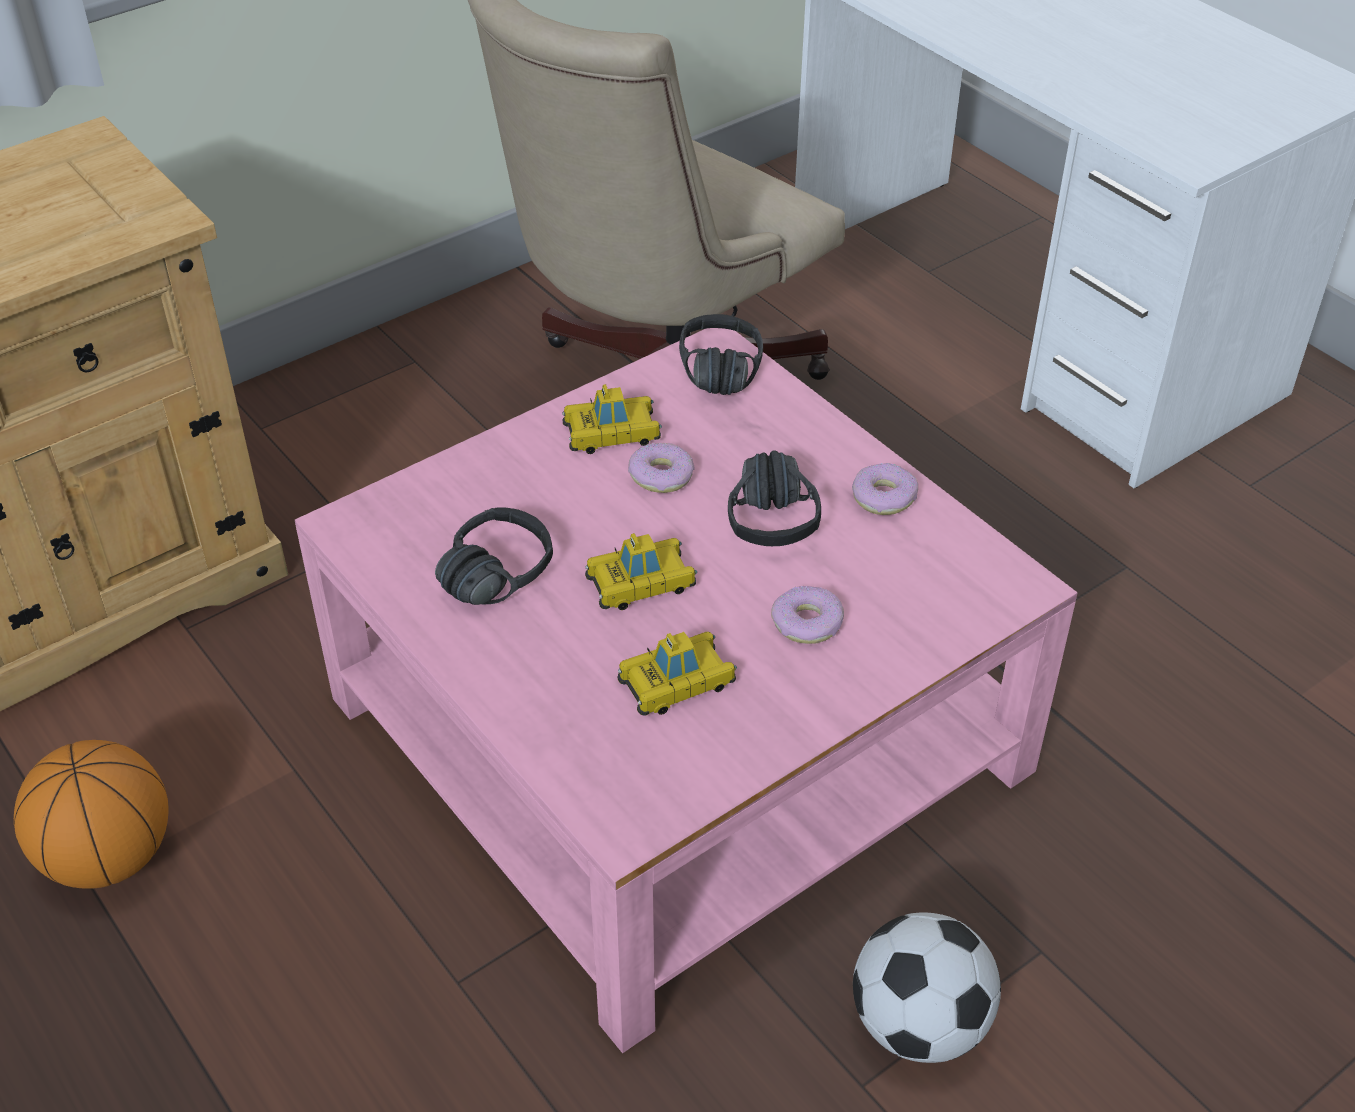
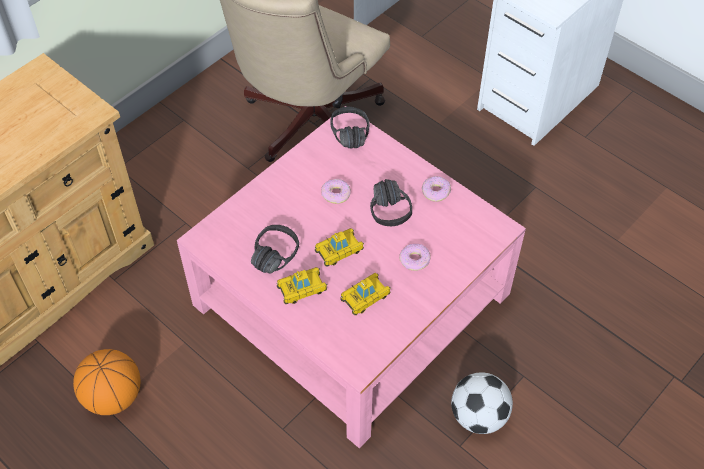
camera: 10 degrees left, 10 degrees up
toy car [562,384,662,454] -> toy car moved to [277,267,327,304]

